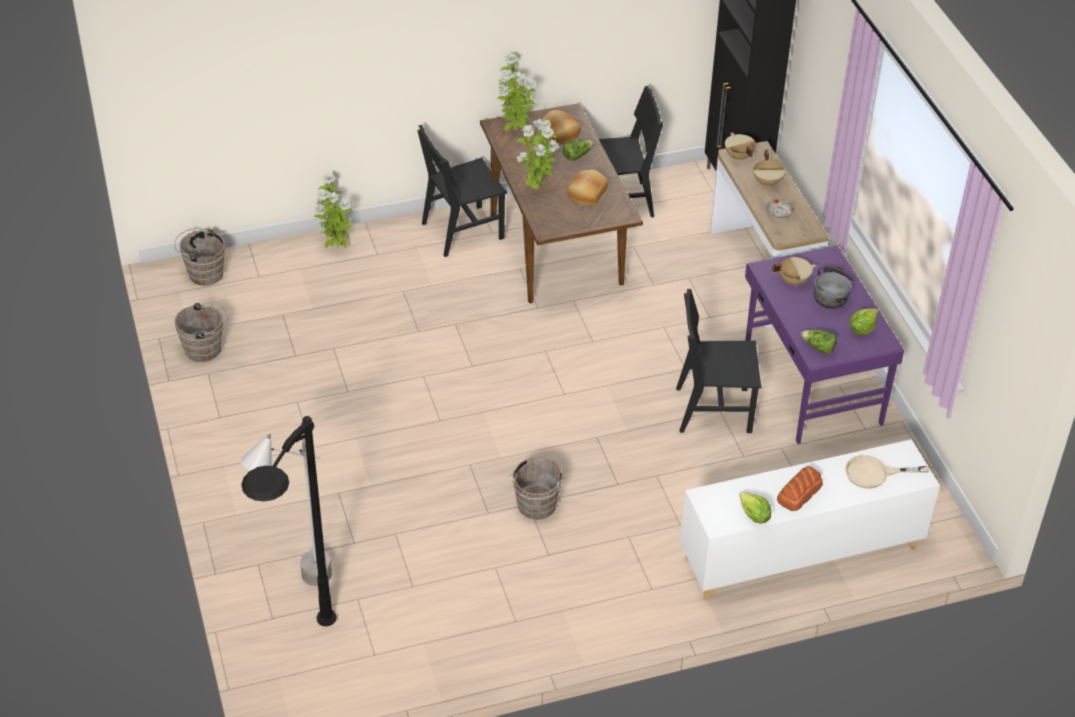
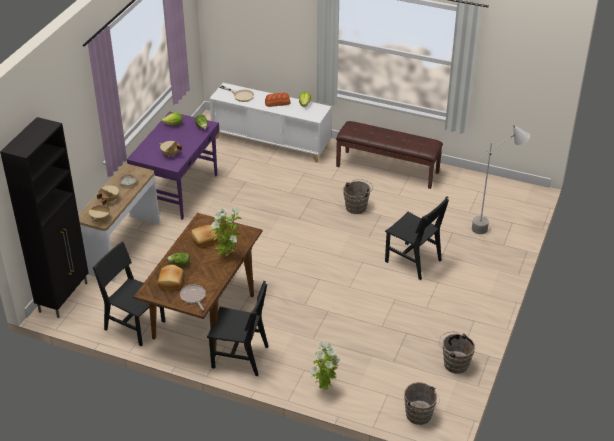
camera: 140 degrees left, 5 degrees down
black floor lamp [241,416,337,626] -> none
potted plant [497,53,536,132] -> frying pan [180,285,206,310]
black chair [676,289,761,433] -> black chair moved to [385,196,449,280]
cooking pot [814,267,853,309] -> none
none -> brown bench [336,121,443,189]

